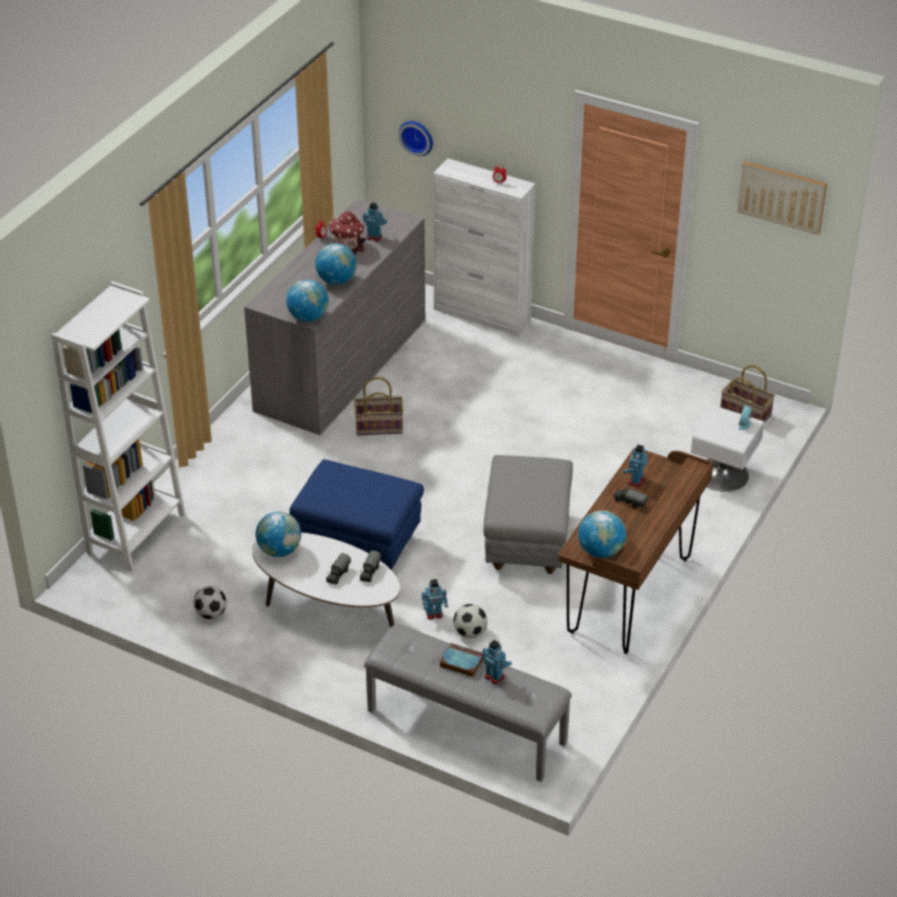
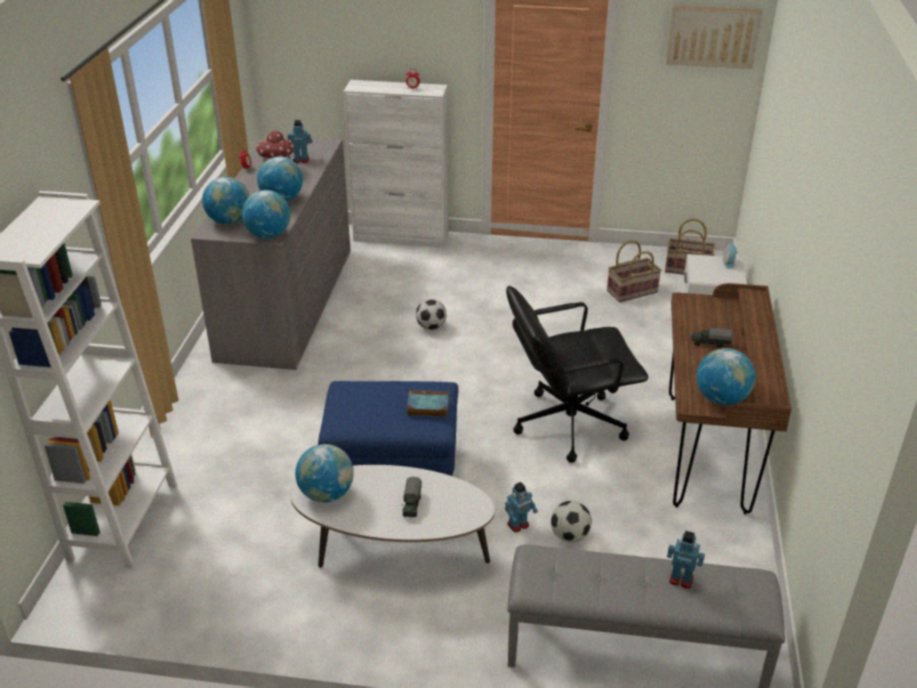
camera: 20 degrees left, 5 degrees down
football [193,586,227,619] -> football moved to [416,299,447,330]
basket [354,377,403,435] -> basket moved to [607,240,661,302]
toy truck [360,550,381,582] -> none
wall clock [399,121,433,156] -> none
book [439,643,484,677] -> book moved to [406,390,449,417]
grey ottoman [483,455,573,574] -> black office chair [506,286,648,463]
toy robot [624,445,648,487] -> none
none -> globe [202,177,250,224]

